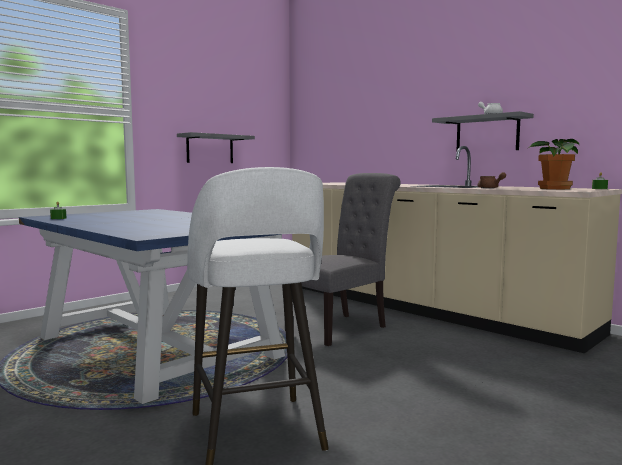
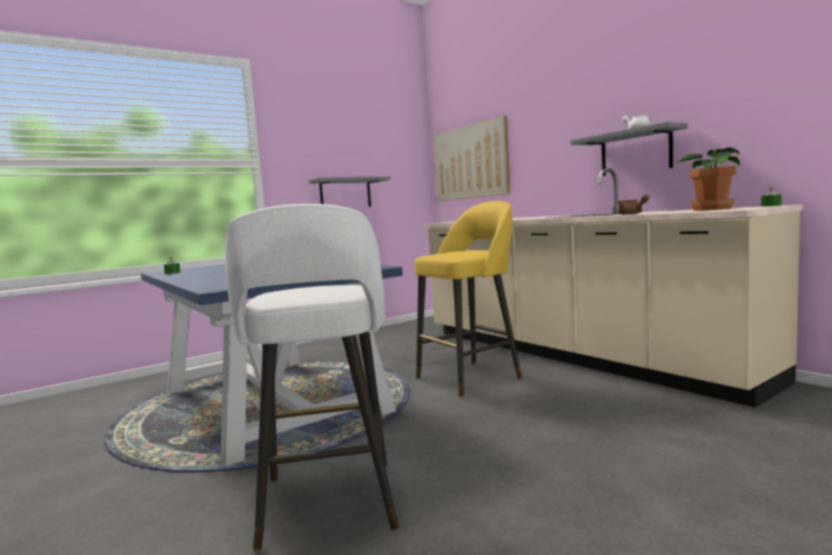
camera: 10 degrees right, 0 degrees up
grey chair [301,173,401,346] -> yellow stool [415,201,522,397]
none -> picture [433,116,510,201]

